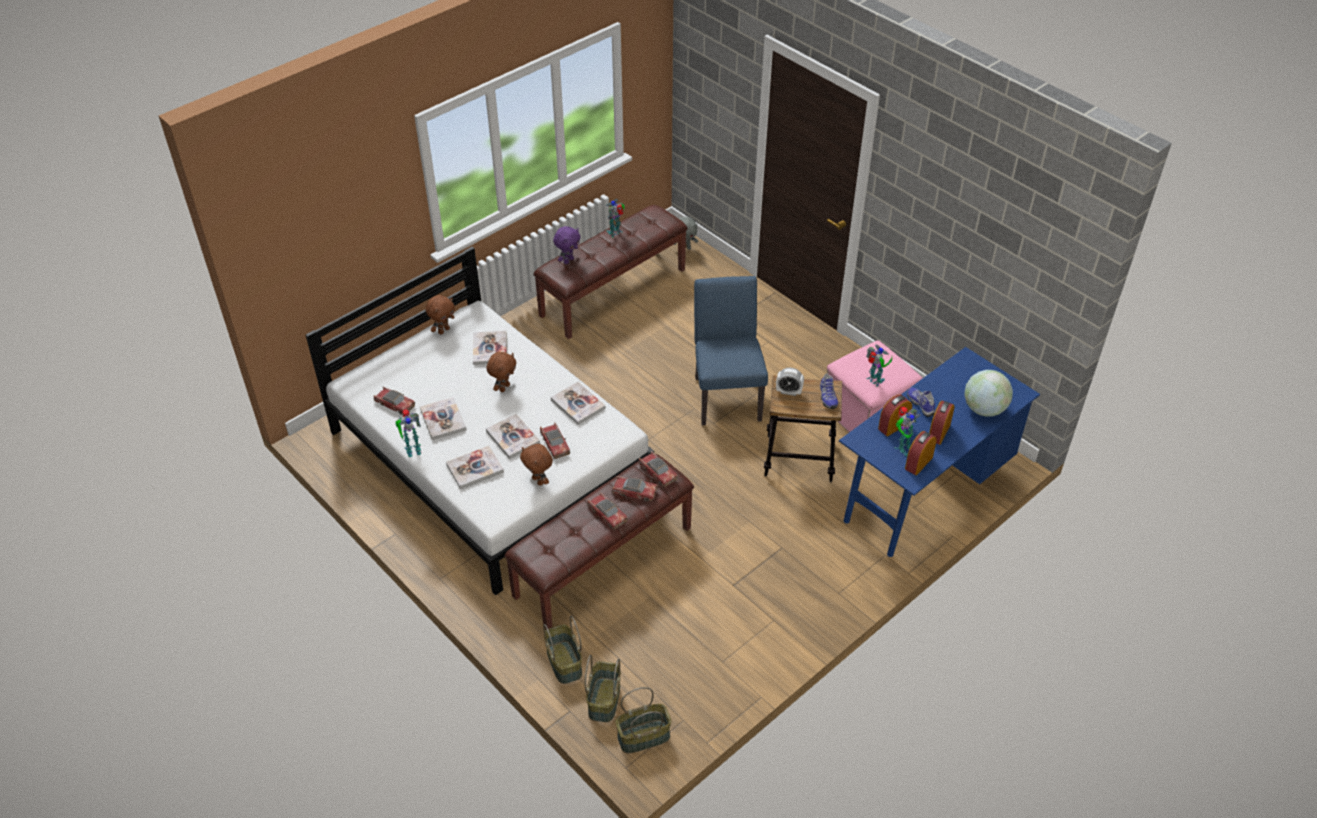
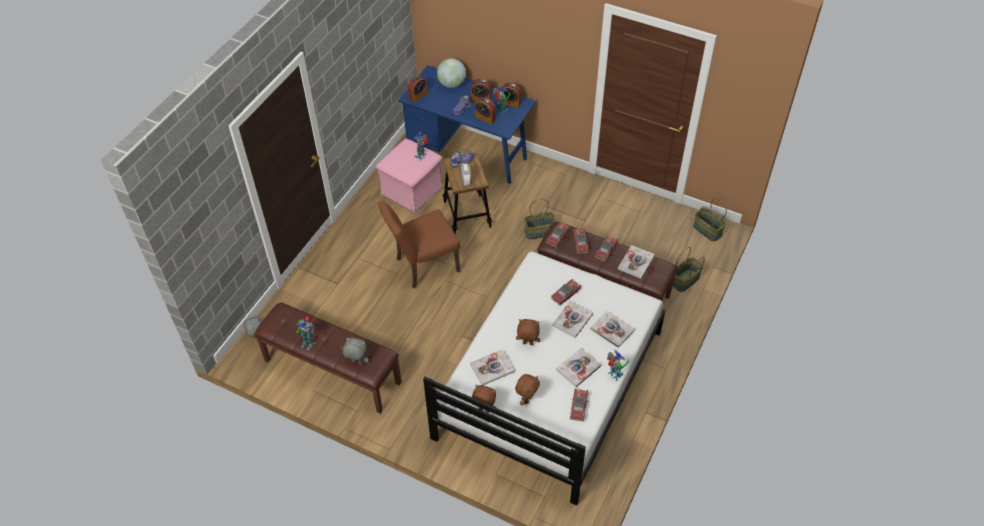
camera: 110 degrees left, 5 degrees up
brown plush toy [520,444,553,486] -> brown plush toy moved to [515,374,540,406]
book [551,382,606,425] -> book moved to [618,245,655,279]
purple plush toy [553,226,581,264] -> grey plush toy [343,337,369,365]
basket [585,655,621,722] -> basket moved to [524,199,556,239]
blue chair [694,276,768,425] -> brown chair [378,201,460,289]
none -> alarm clock [408,75,428,103]

